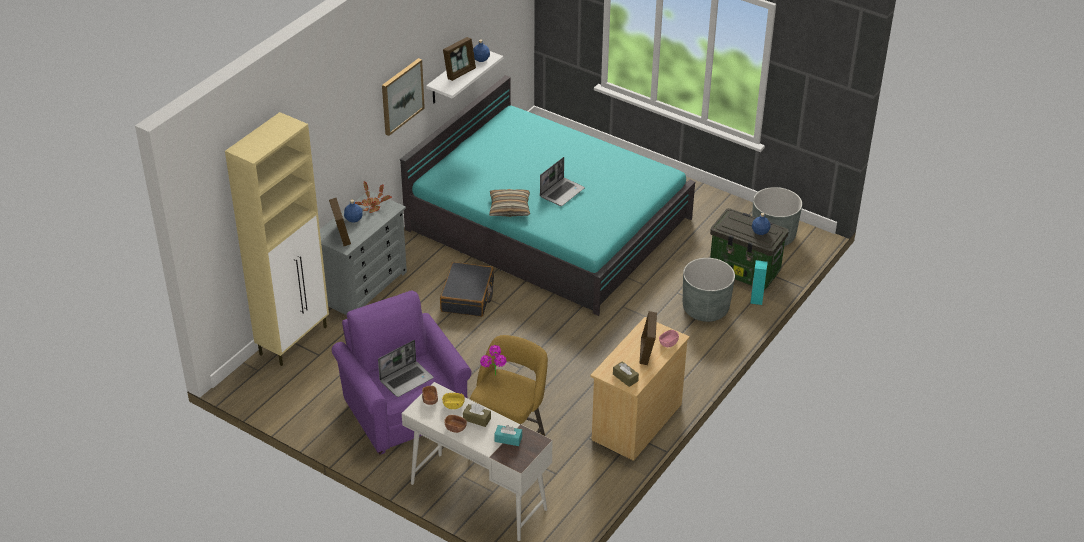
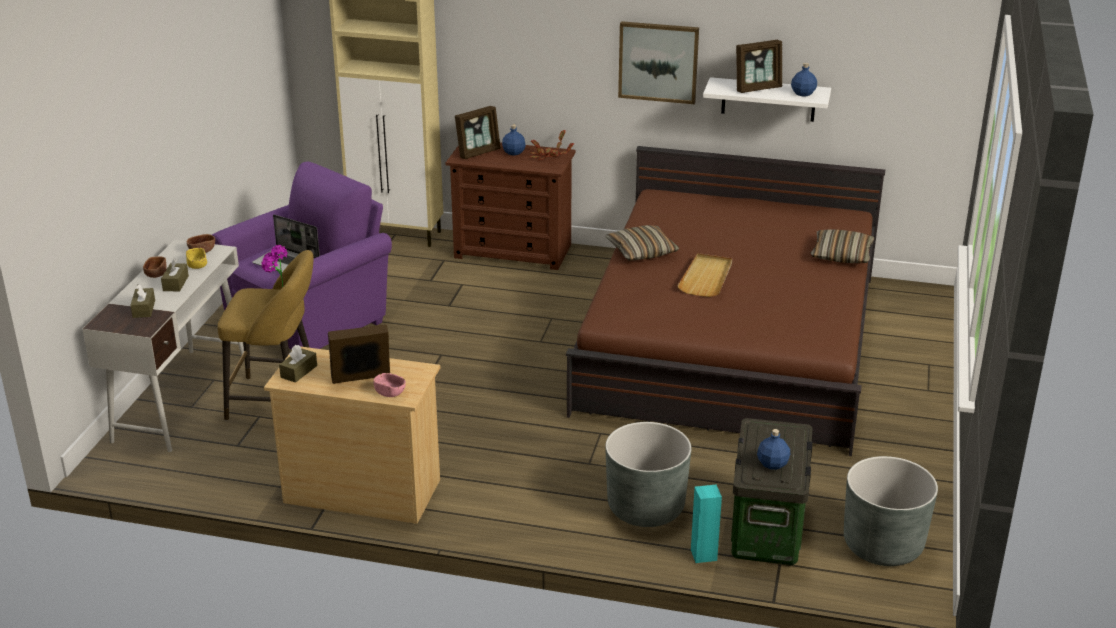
camera: 70 degrees right, 10 degrees down
grey dresser [320,190,407,315] -> brown dresser [446,142,576,270]
turquoise bed [400,75,695,316] -> brown bed [566,146,885,456]
black suitcase [440,262,494,317] -> none
picture frame [443,37,476,81] -> picture frame turned 45 degrees counterclockwise [736,40,782,93]
turquoise tissue box [494,425,522,446] -> brown tissue box [130,284,155,318]
laptop [540,157,585,206] -> beige tray [677,253,732,297]
none -> pillow [811,229,875,263]

